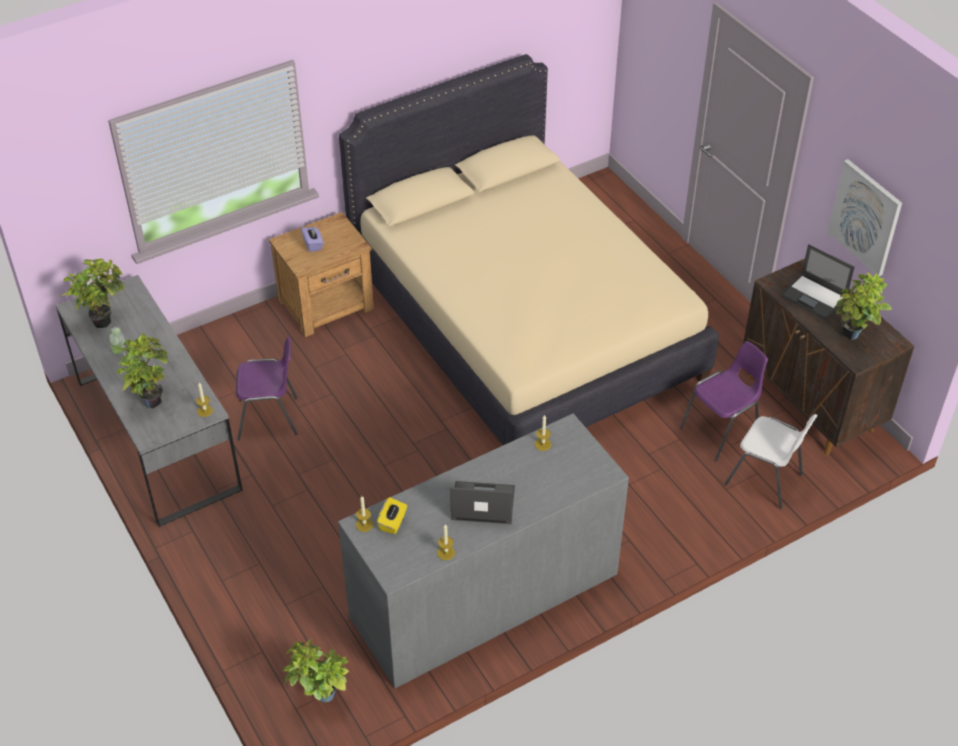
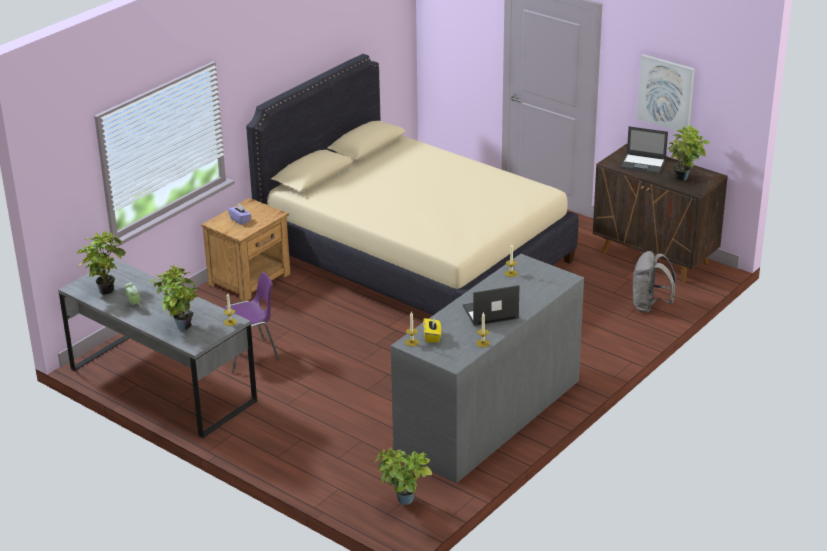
camera: 20 degrees left, 15 degrees down
purple chair [680,341,768,461] -> none
white chair [724,414,817,509] -> grey backpack [633,251,676,313]

